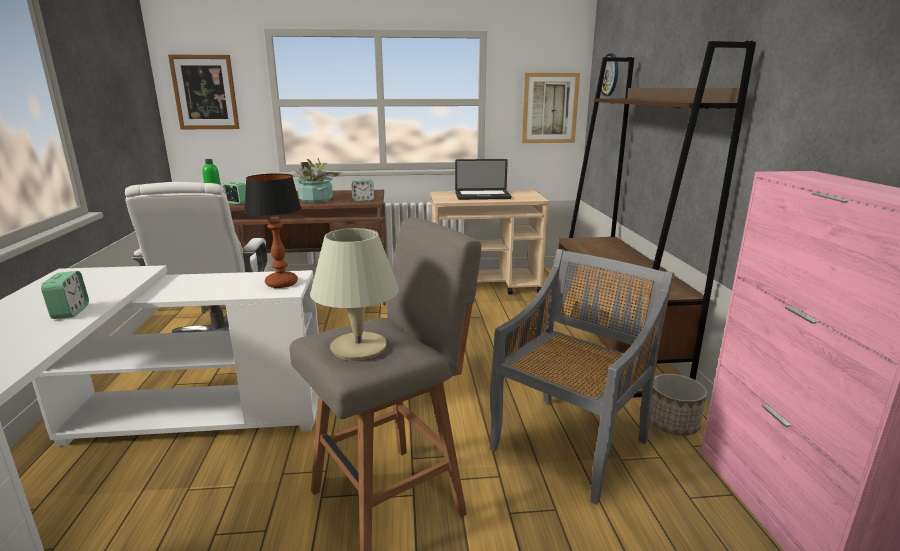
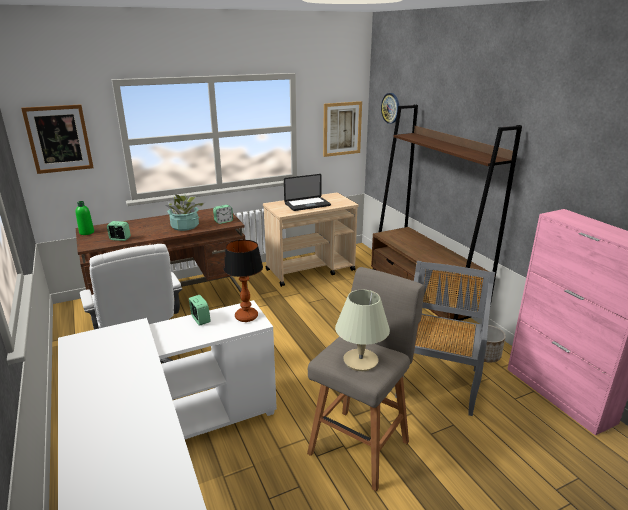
camera: 20 degrees left, 5 degrees up
alarm clock [41,271,89,319] -> alarm clock moved to [189,295,211,326]

